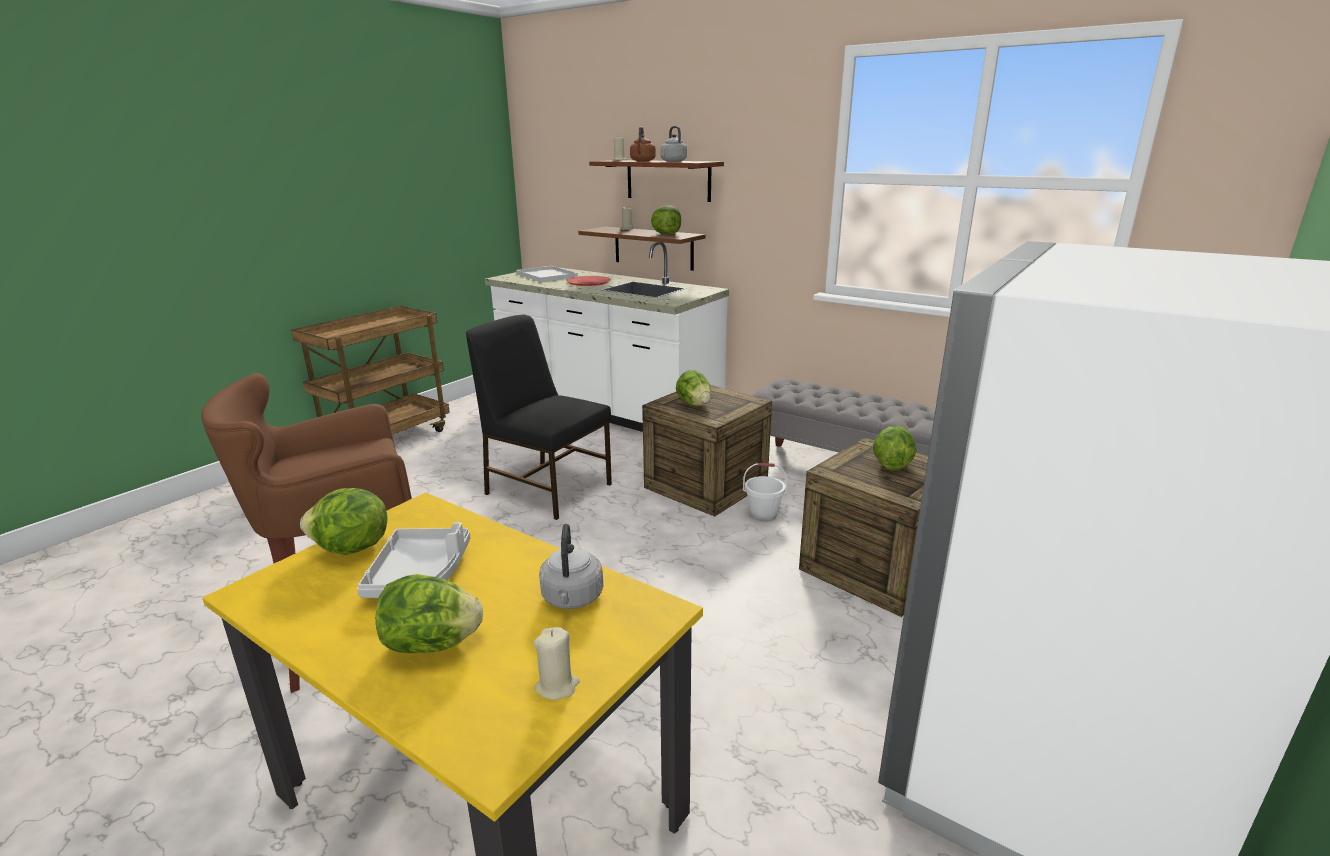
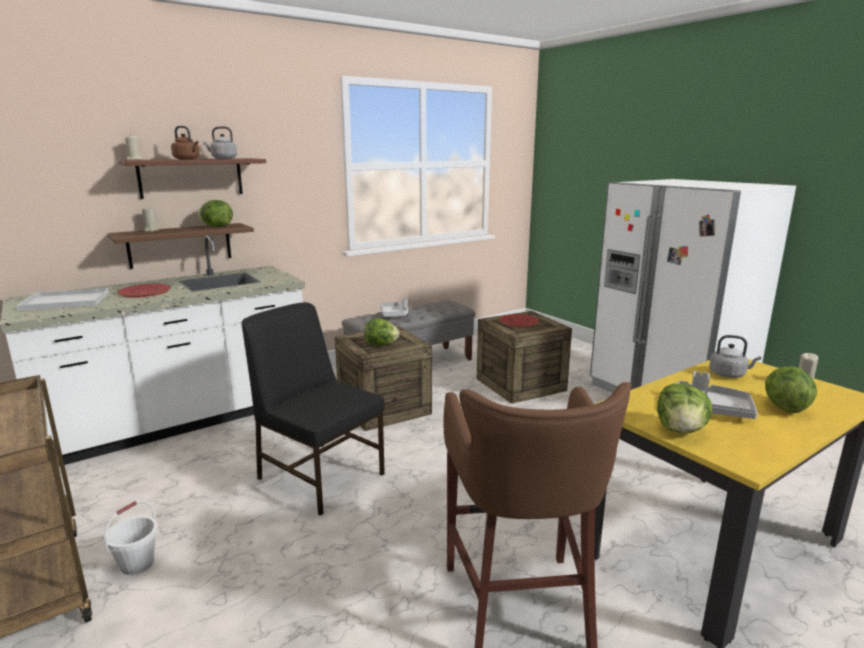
camera: 70 degrees left, 5 degrees down
black chair [466,315,612,520] -> black chair turned 75 degrees clockwise [242,302,385,515]
white bucket [743,463,788,522] -> white bucket moved to [104,501,158,575]
lettuce [873,425,917,471] -> red plate [499,314,539,327]
none -> grey tray [380,298,408,317]

